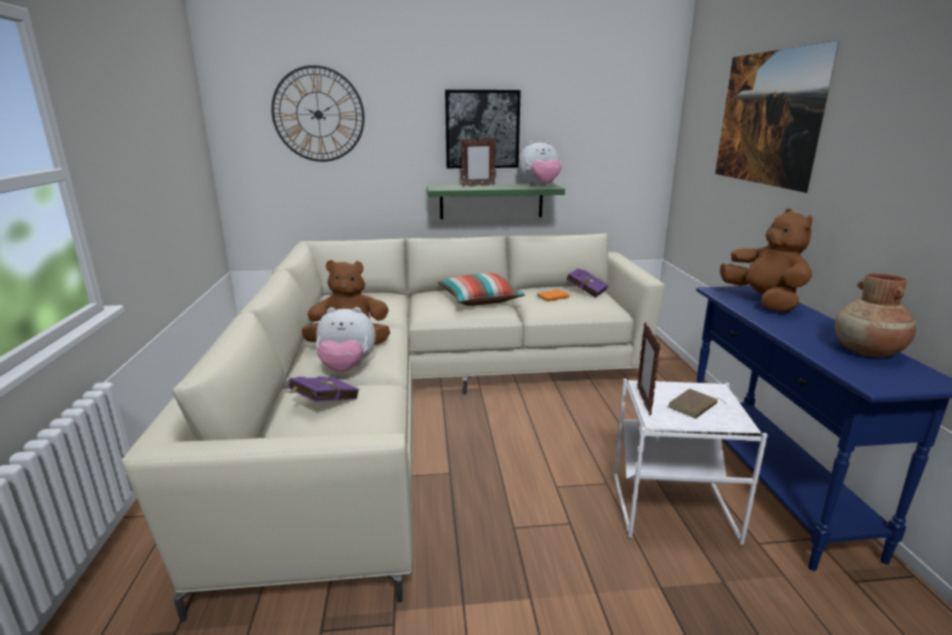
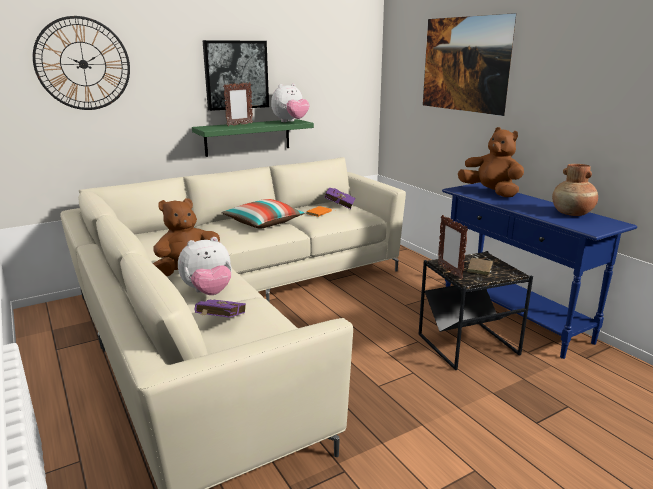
camera: 25 degrees left, 0 degrees up
white side table [613,379,768,545] -> black side table [418,251,533,370]

